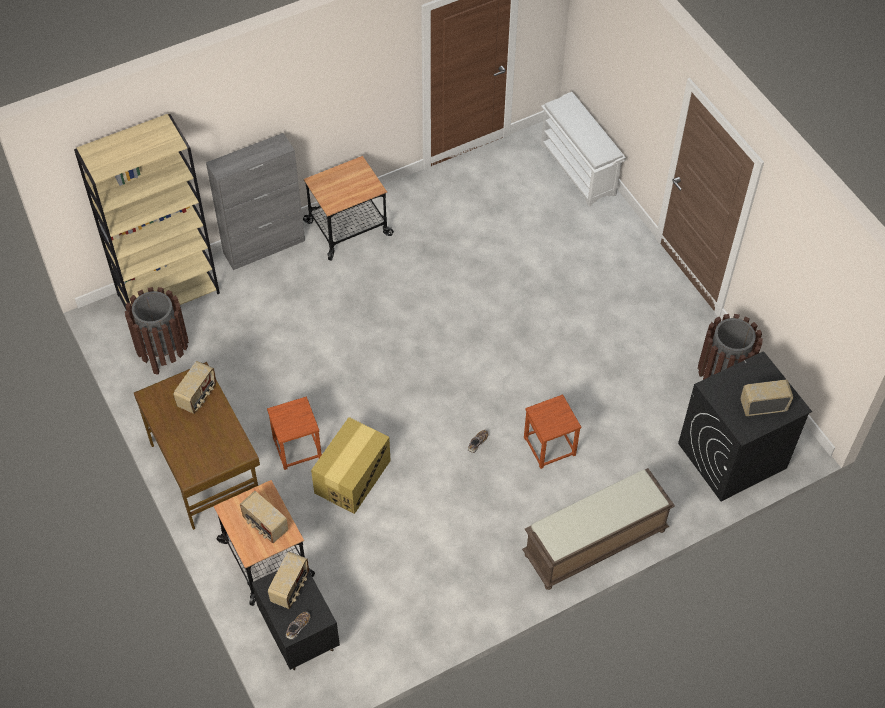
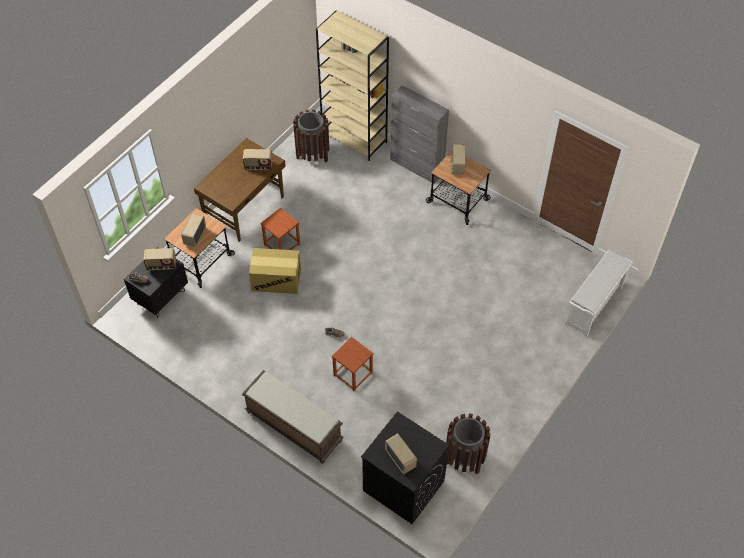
camera: 65 degrees right, 0 degrees up
none -> radio [450,144,465,175]

